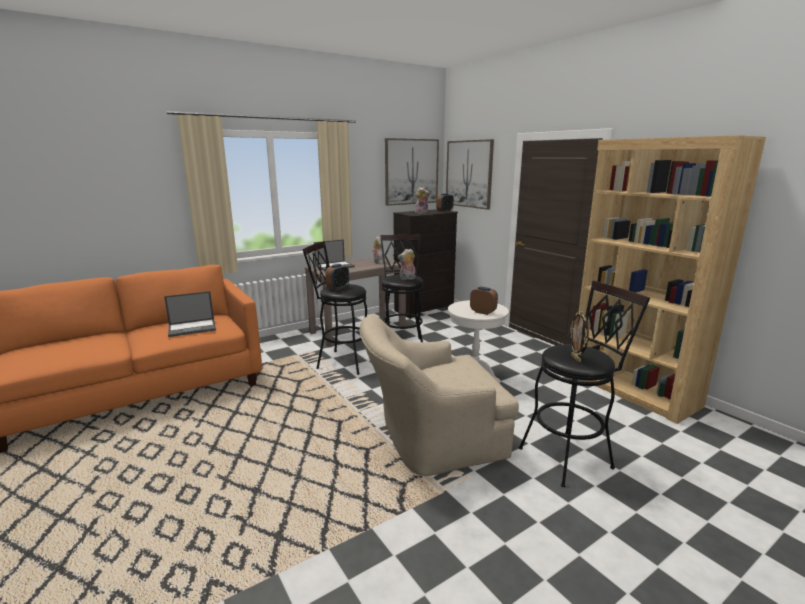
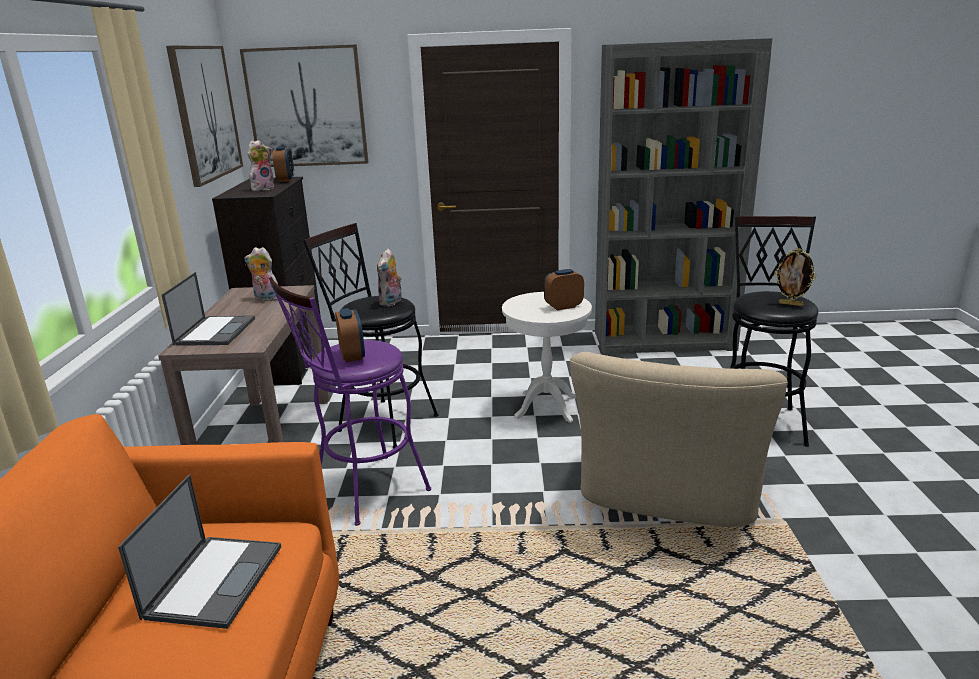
camera: 55 degrees left, 5 degrees up
black stool [303,241,367,375] -> purple stool [268,276,431,526]
brown bookcase [578,135,766,424] -> grey bookcase [595,38,773,354]

